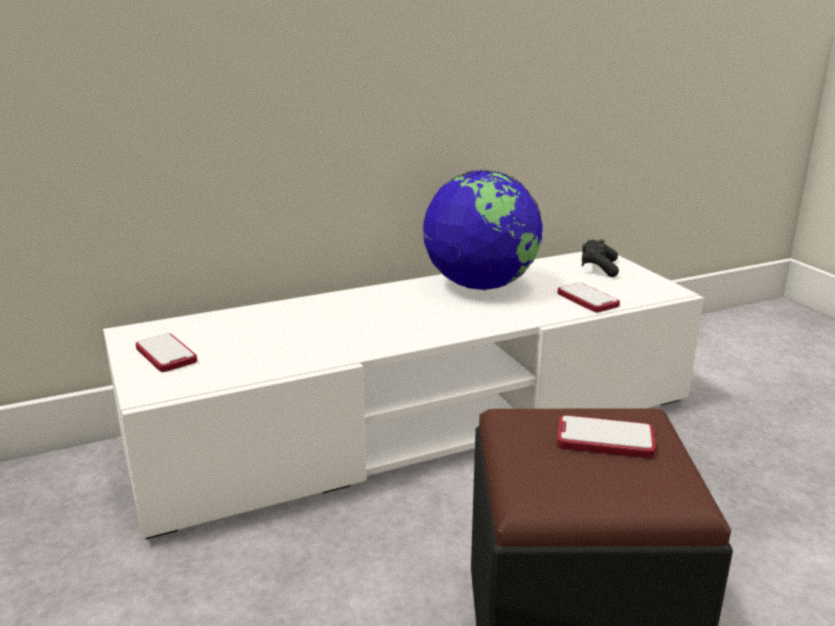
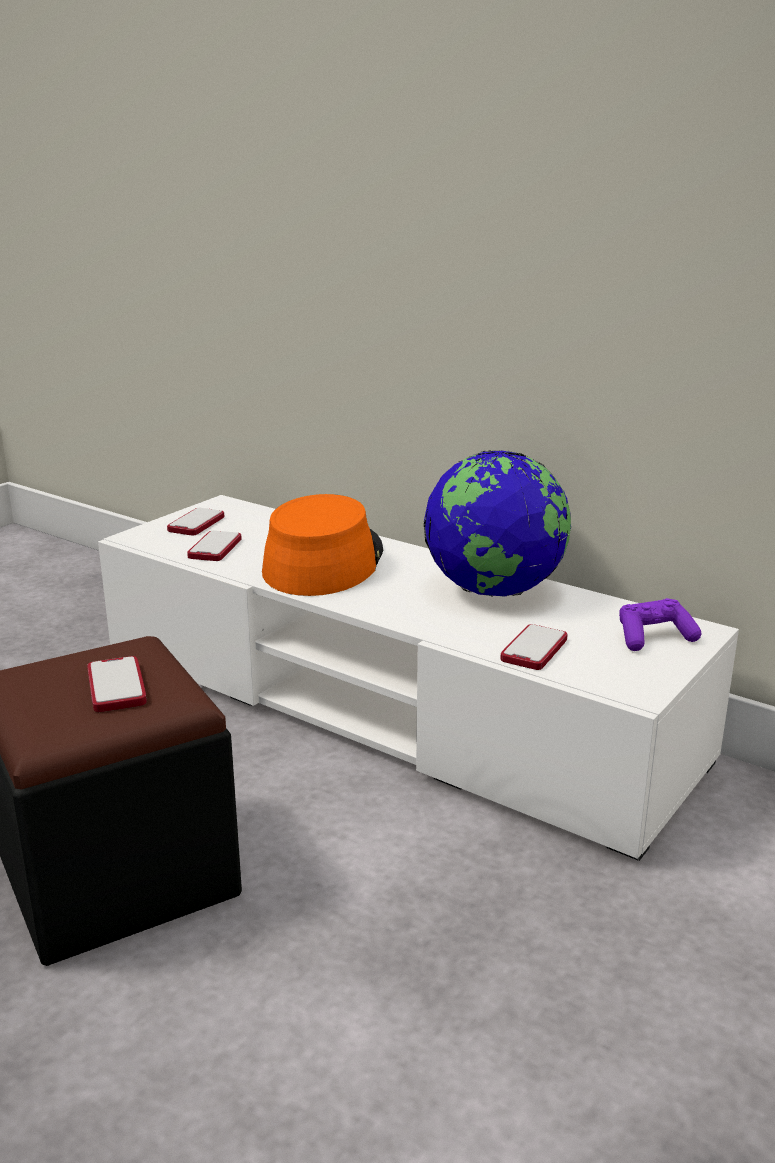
camera: 60 degrees right, 0 degrees up
black game controller [581,239,619,277] -> purple game controller [619,598,701,651]
none -> phone [187,531,242,561]
none -> orange hat [262,494,383,596]

